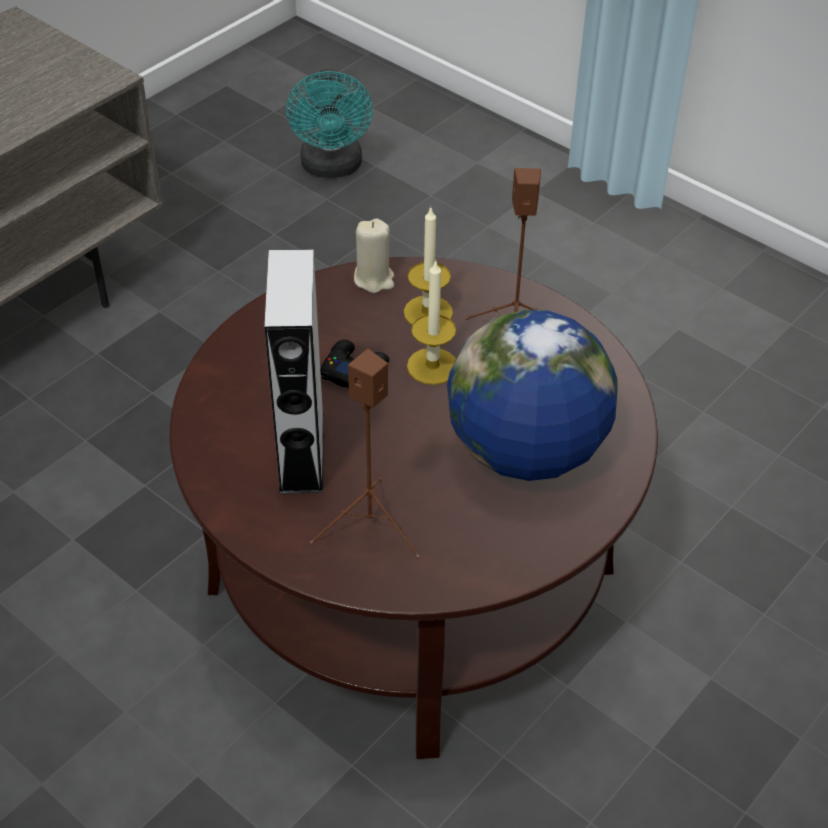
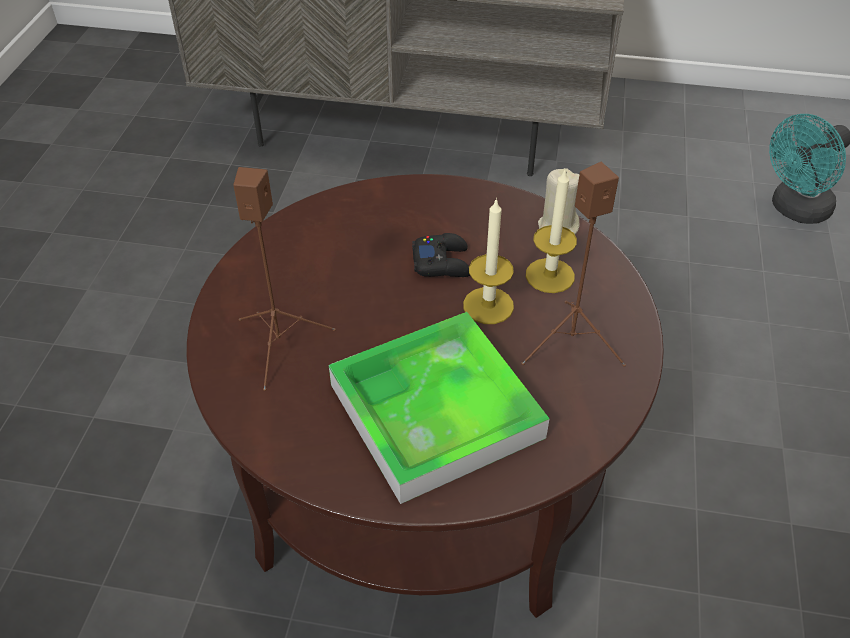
camera: 60 degrees right, 0 degrees up
grey speaker [264,249,324,494] -> none
globe [447,309,617,481] -> tray [329,312,550,504]

